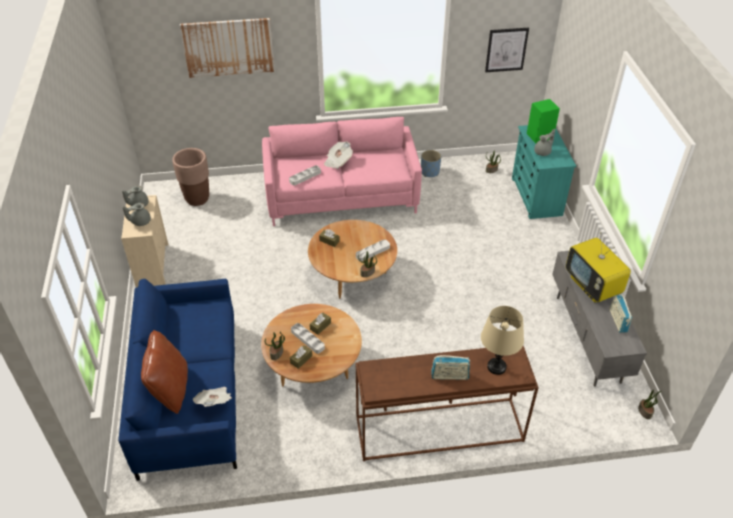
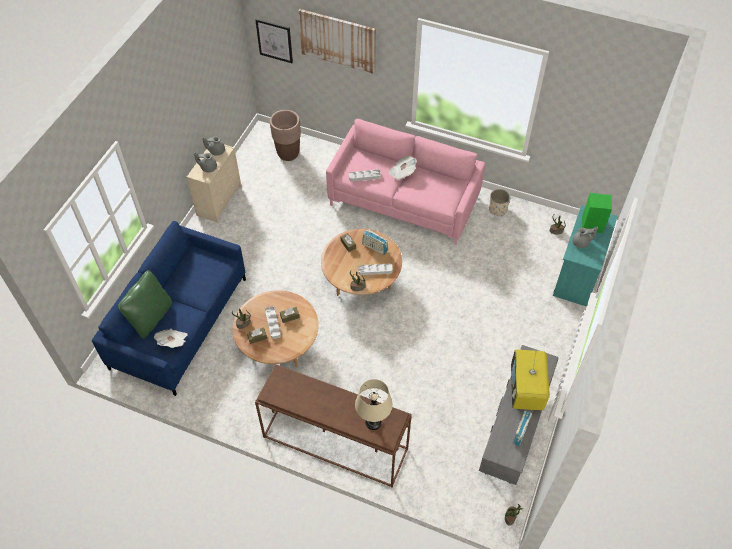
camera: 30 degrees right, 10 degrees up
brown pillow [141,330,188,414] -> green pillow [118,270,172,338]
blue planter [421,150,441,177] -> beige planter [489,189,510,216]
radio [431,355,470,380] -> radio moved to [362,230,388,255]
picture [485,28,529,72] -> picture moved to [255,19,293,63]

